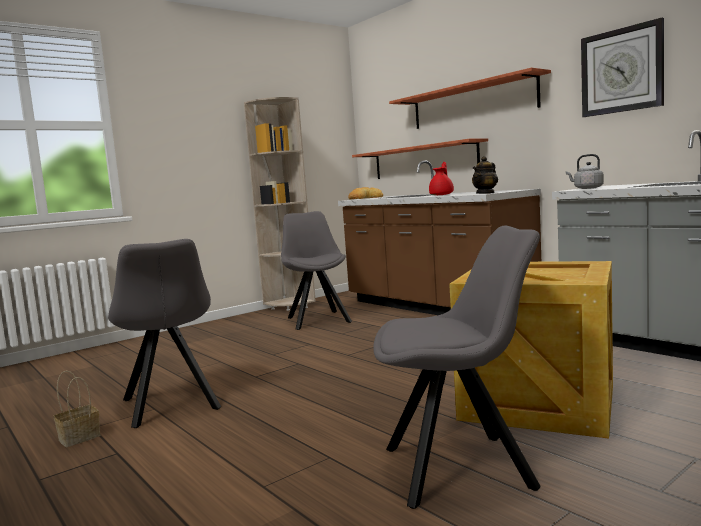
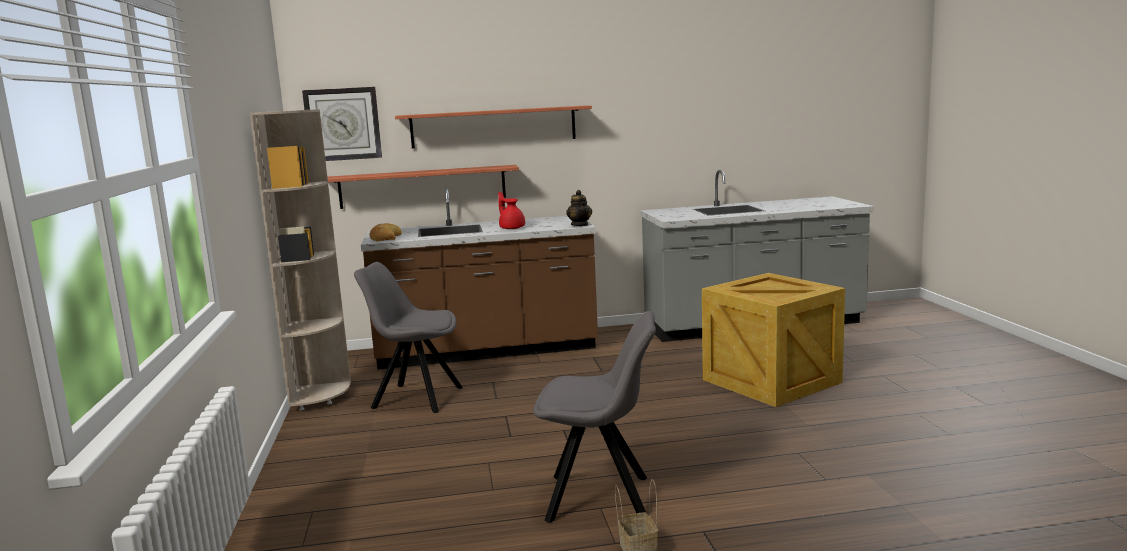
camera: 60 degrees left, 5 degrees up
grey chair [373,226,541,509] -> none
grey kettle [566,154,604,189] -> none
wall clock [581,18,664,117] -> wall clock moved to [302,87,382,161]

